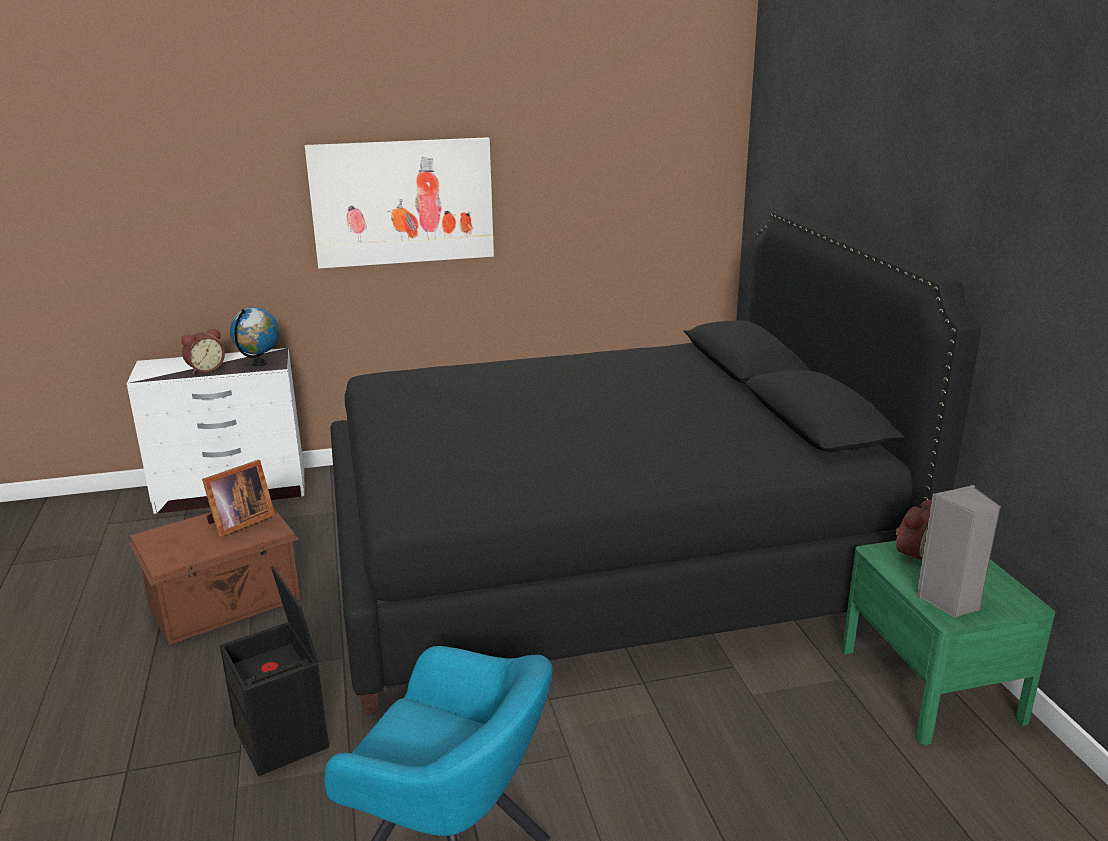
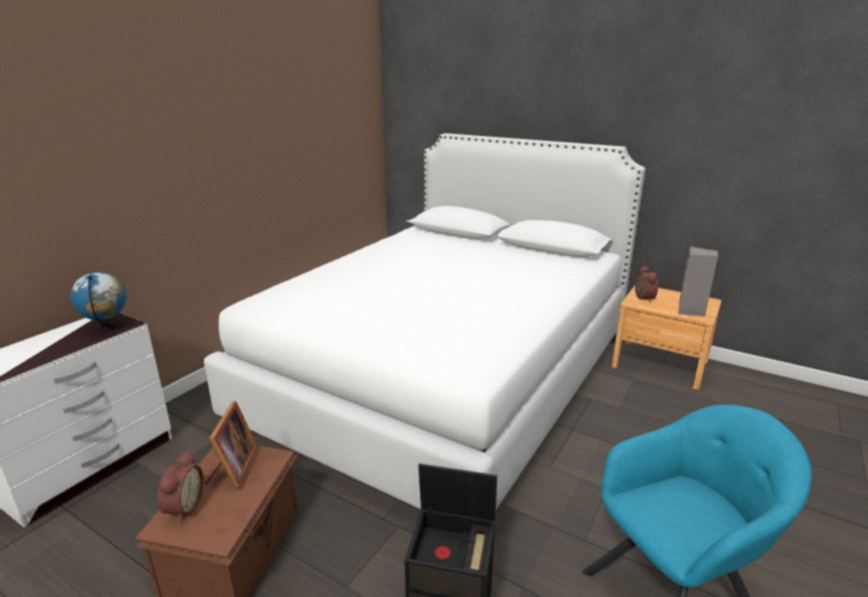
camera: 45 degrees left, 0 degrees up
alarm clock [181,328,225,374] -> alarm clock moved to [157,451,204,522]
picture [305,137,494,269] -> none
black bed [330,211,982,715] -> white bed [204,133,646,510]
green nightstand [842,541,1055,745] -> brown nightstand [612,285,722,390]

